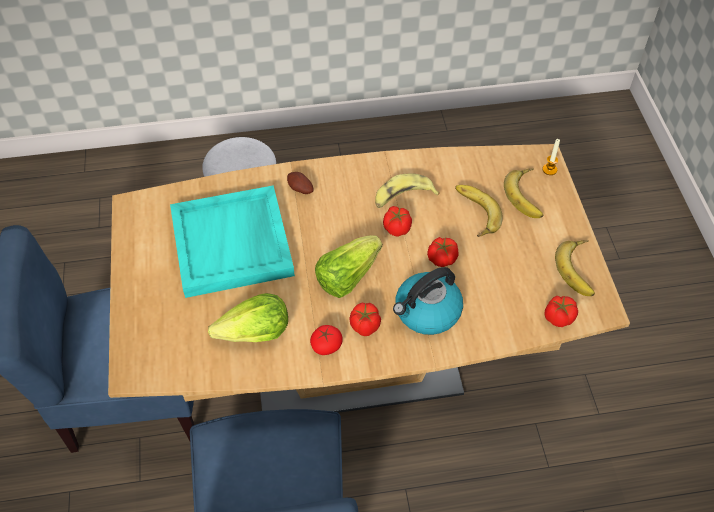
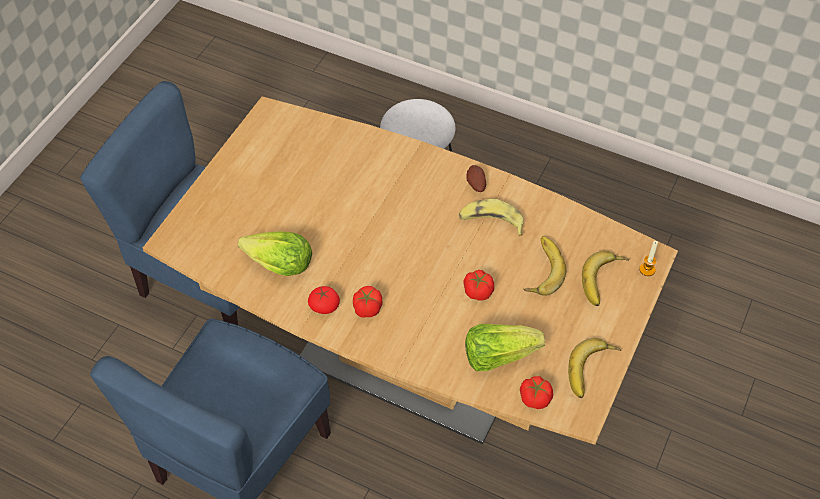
camera: 35 degrees right, 0 degrees up
turquoise tray [170,185,295,298] -> none
potato [287,172,314,194] -> potato moved to [466,165,486,192]
lettuce [315,235,382,298] -> lettuce moved to [465,324,545,371]
tomato [383,206,412,237] -> none
kettle [393,267,463,335] -> none

